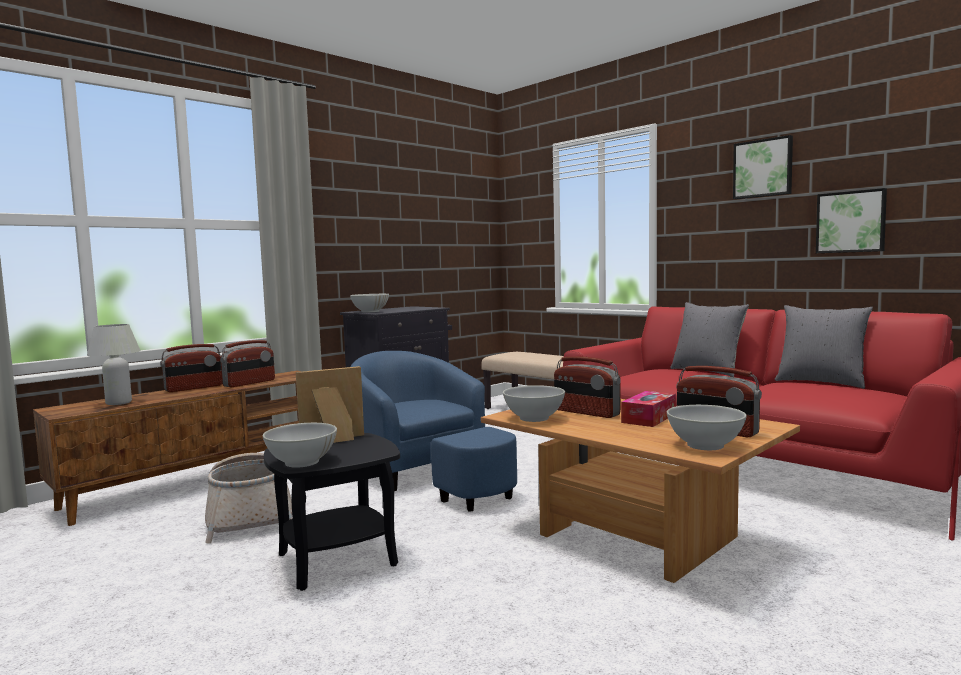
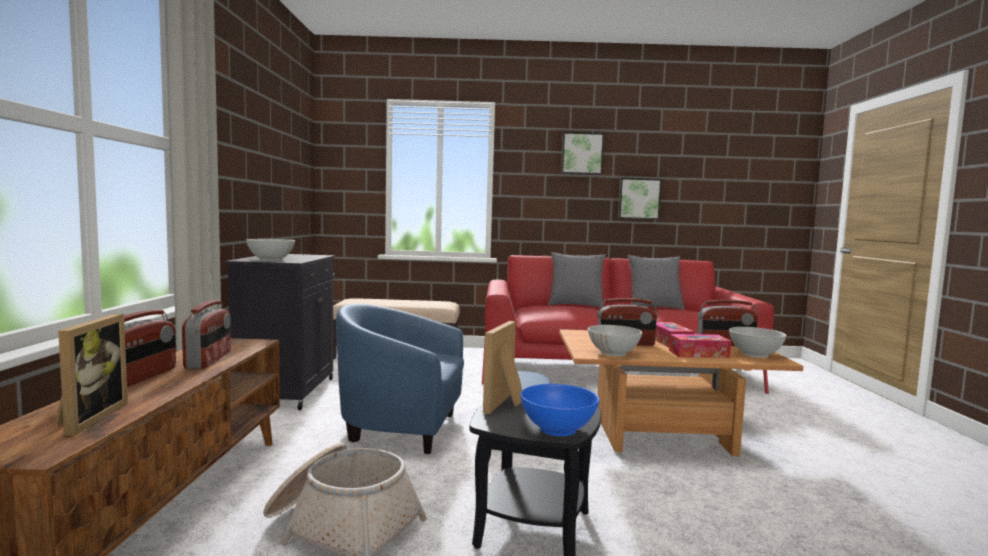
camera: 45 degrees left, 0 degrees up
white table lamp [87,324,141,405] -> picture frame [54,314,128,436]
white bowl [263,423,337,468] -> blue bowl [520,384,599,436]
none -> tissue box [669,334,731,358]

